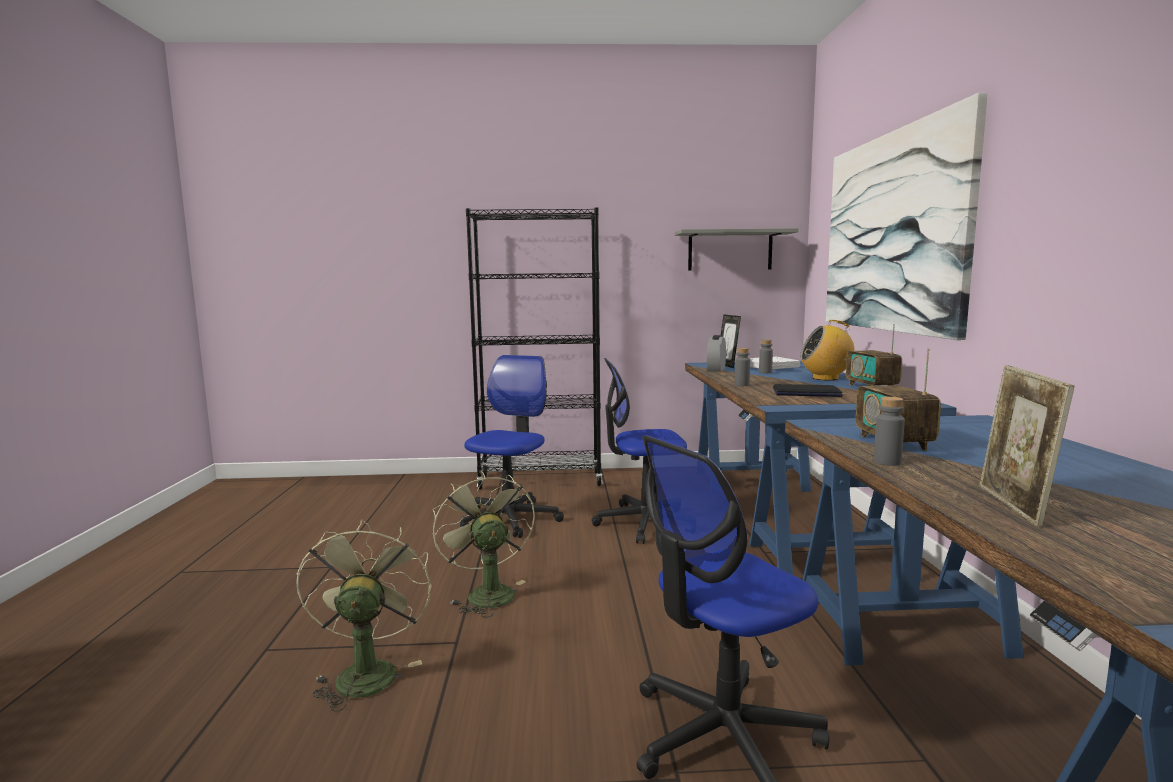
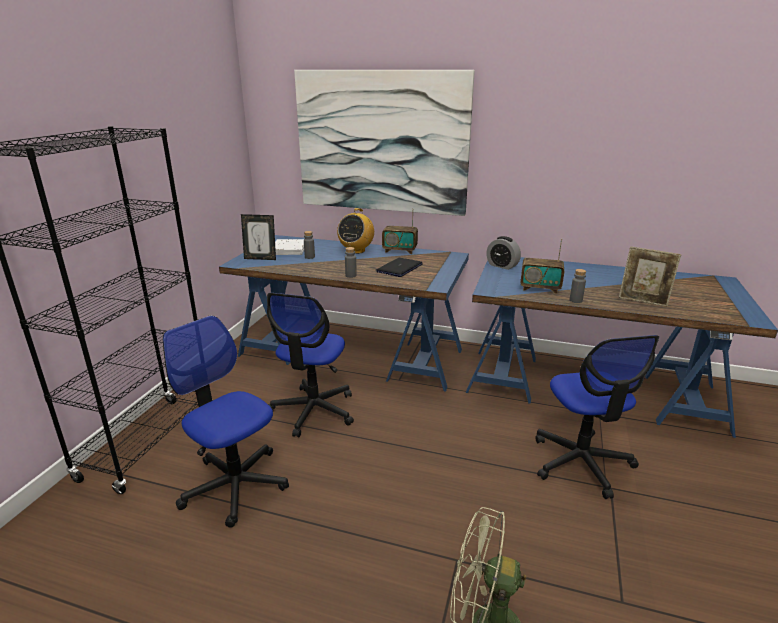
camera: 70 degrees left, 15 degrees up
green fan [432,471,535,617] -> none
grey shelf [675,228,798,271] -> none
alarm clock [707,335,726,372] -> alarm clock moved to [486,236,521,270]

